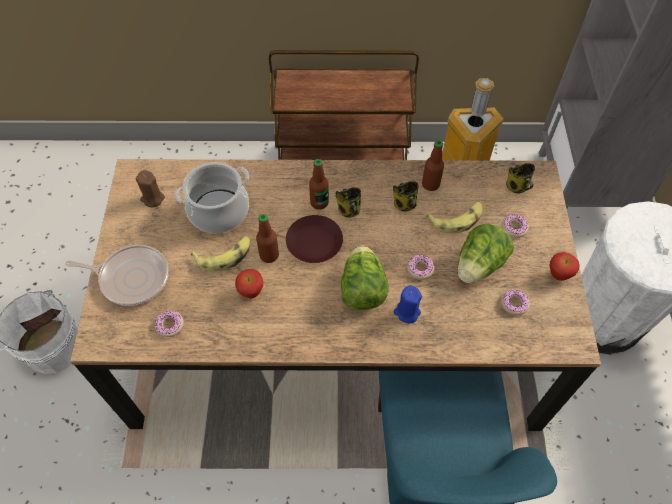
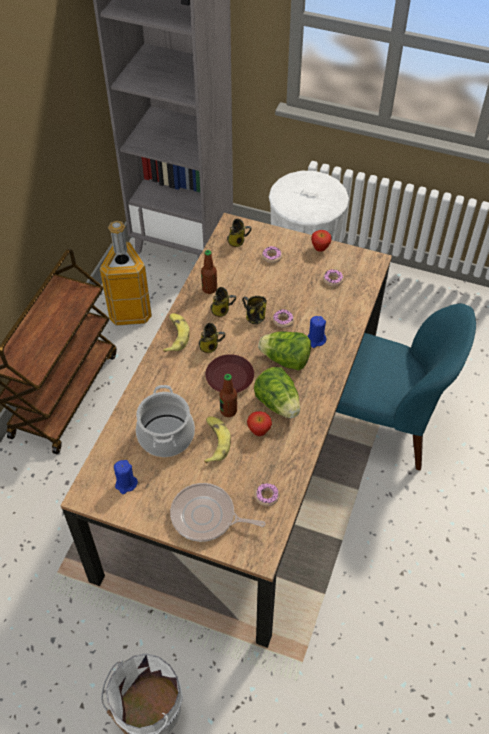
camera: 70 degrees left, 5 degrees down
frying pan [65,245,169,306] -> frying pan turned 105 degrees counterclockwise [170,483,266,542]
brown candle [136,170,165,207] -> blue candle [114,460,138,494]
bottle [309,159,329,210] -> none
banana [426,202,483,233] -> banana moved to [163,313,190,352]
lettuce [458,224,514,283] -> lettuce moved to [254,367,300,418]
none -> mug [242,296,267,324]

